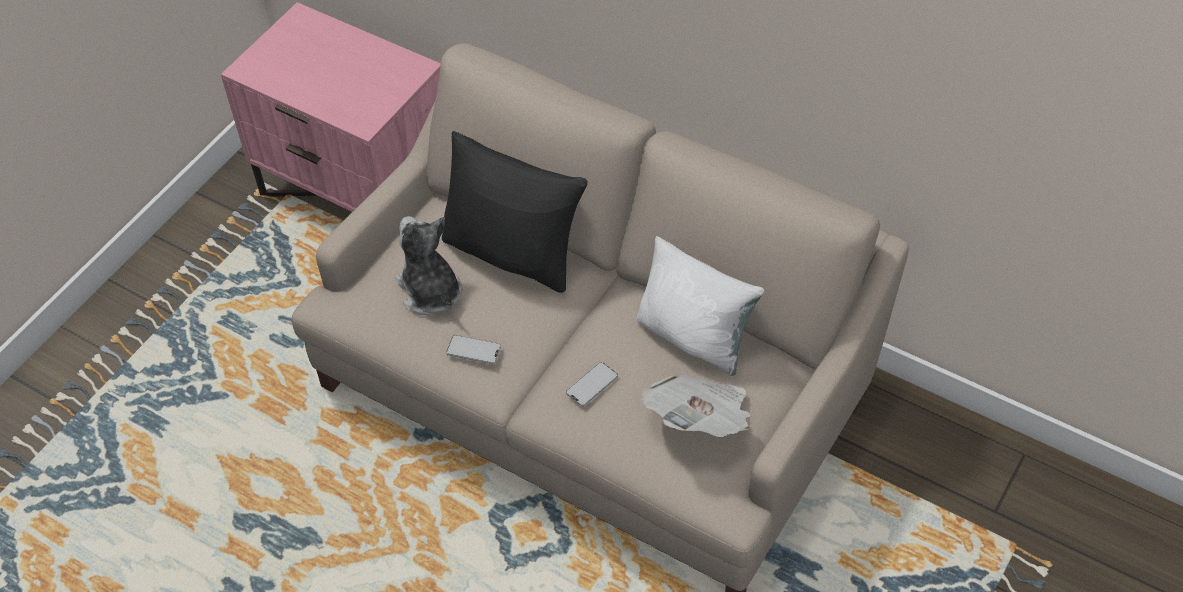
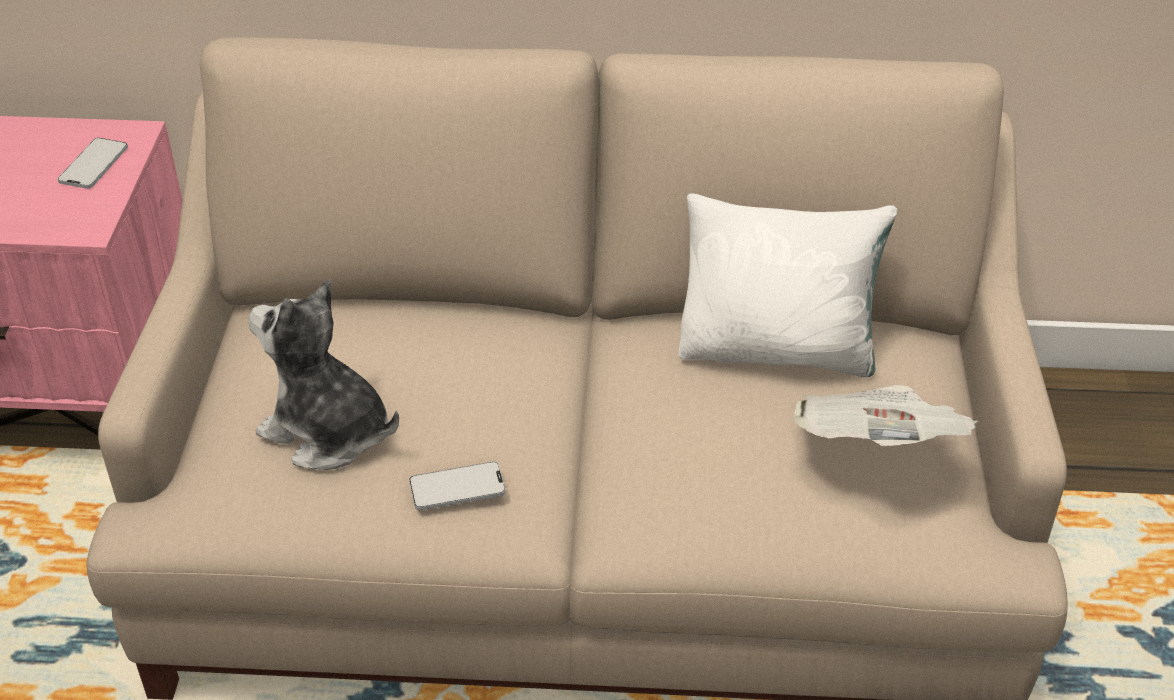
camera: 30 degrees left, 10 degrees down
black pillow [442,131,588,293] -> none
phone [566,362,618,407] -> phone moved to [58,138,128,189]

